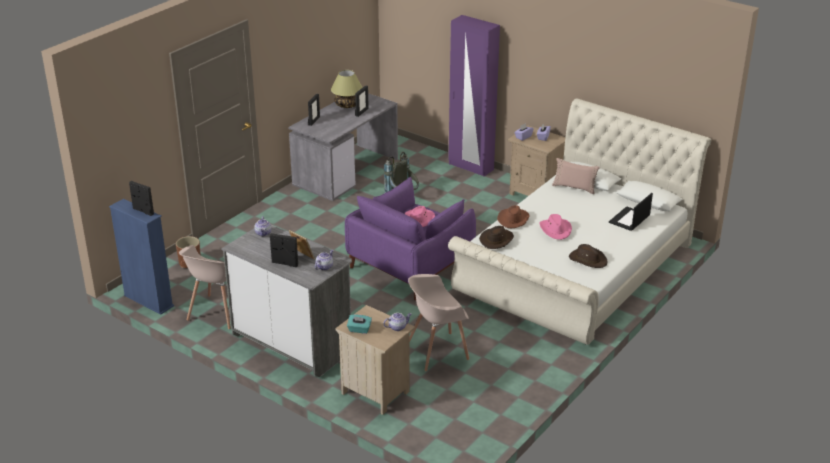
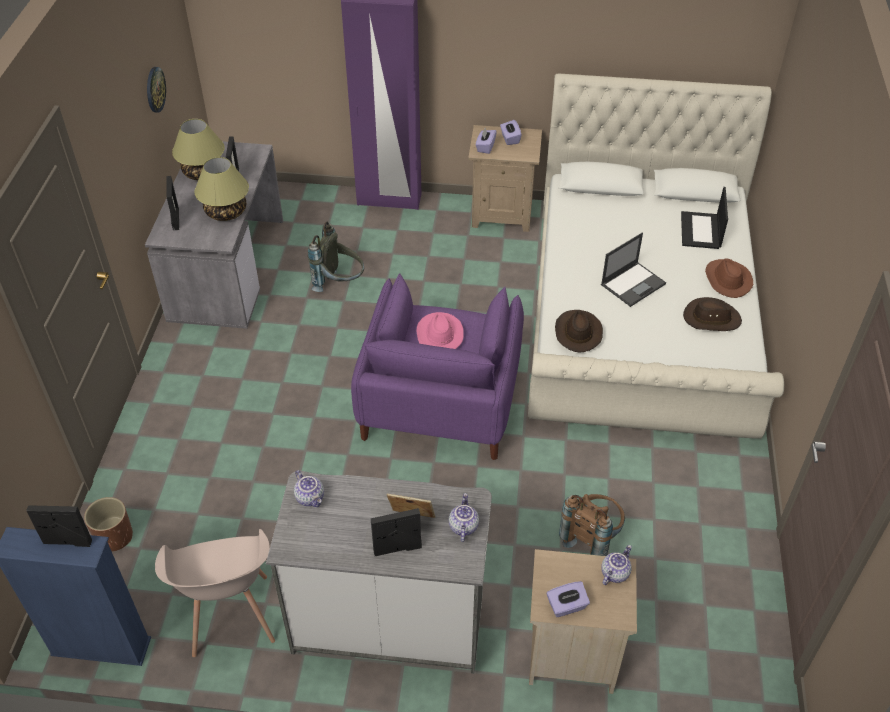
camera: 30 degrees left, 15 degrees up
turquoise tissue box [347,315,372,334] -> purple tissue box [547,581,590,617]
beige chair [408,274,469,371] -> brown backpack [559,494,625,556]
brown hat [497,205,530,228] -> brown hat moved to [705,258,753,298]
pink hat [539,214,572,240] -> laptop [601,232,666,307]
beige pillow [552,158,600,194] -> none
none -> wall clock [147,67,166,113]
none -> table lamp [195,157,249,221]

